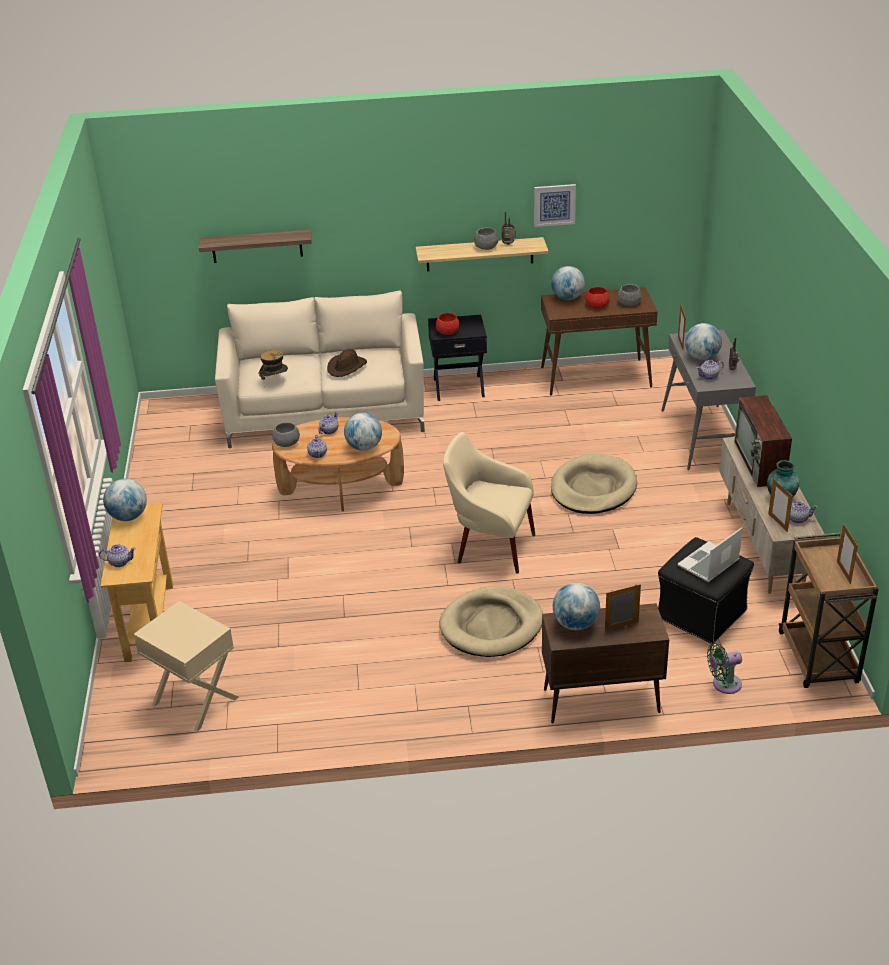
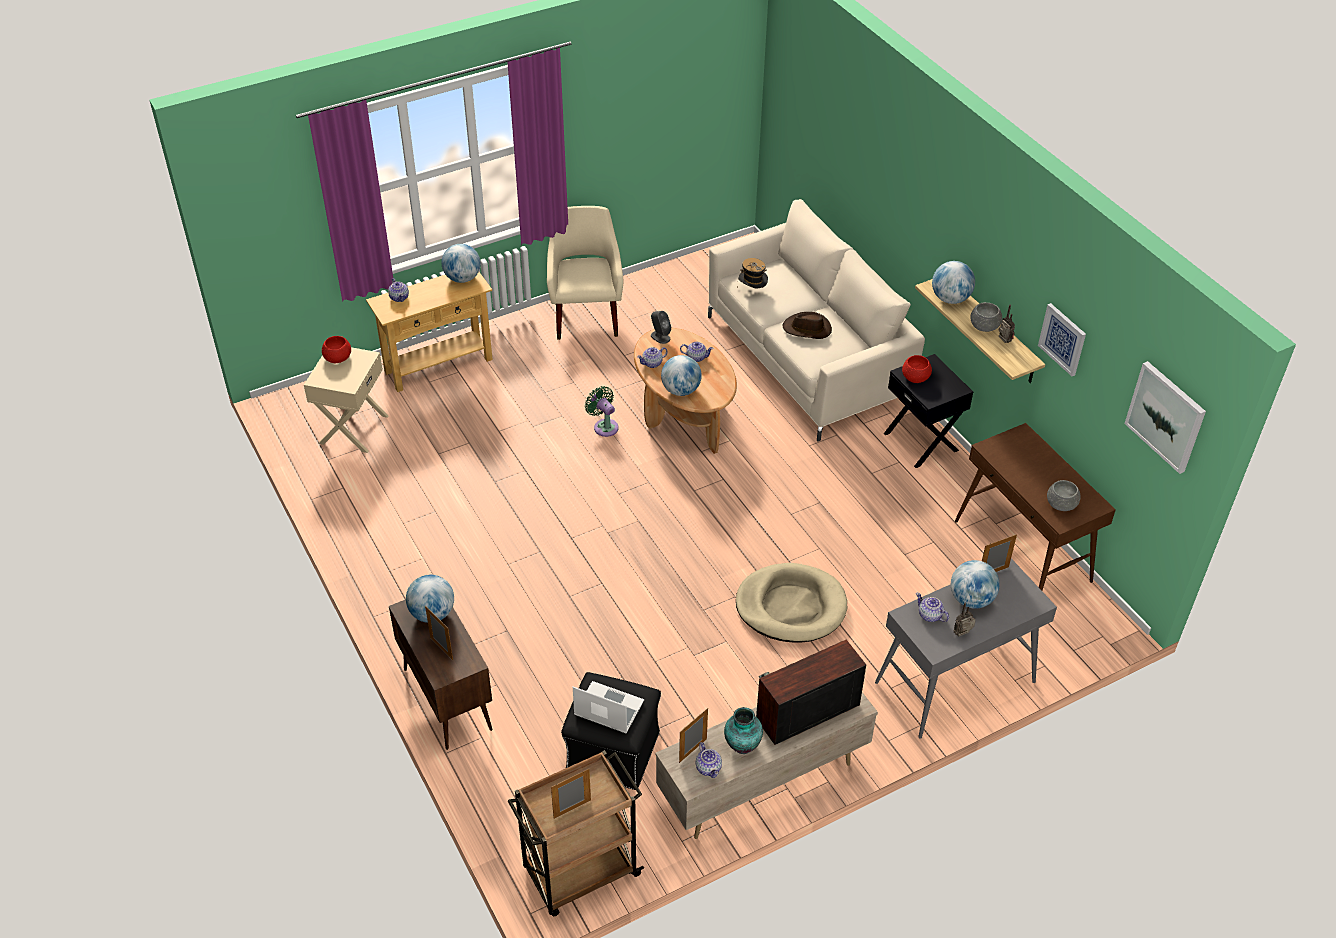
camera: 65 degrees right, 10 degrees up
shelf [199,230,312,263] -> none
grey bowl [272,422,300,447] -> grey speaker [651,311,671,344]
beige dog bed [439,586,543,657] -> none
beige armchair [443,432,536,573] -> beige armchair moved to [547,206,623,340]
globe [551,266,585,300] -> globe moved to [932,261,975,304]
red bowl [585,287,610,309] -> red bowl moved to [322,336,351,363]
green fan [707,643,742,694] -> green fan moved to [585,386,619,437]
none -> picture [1124,361,1206,474]

